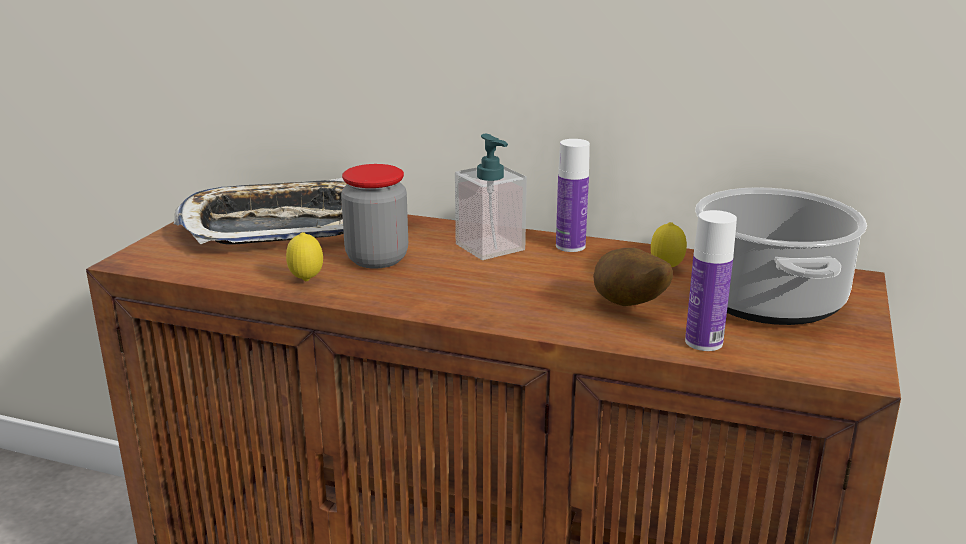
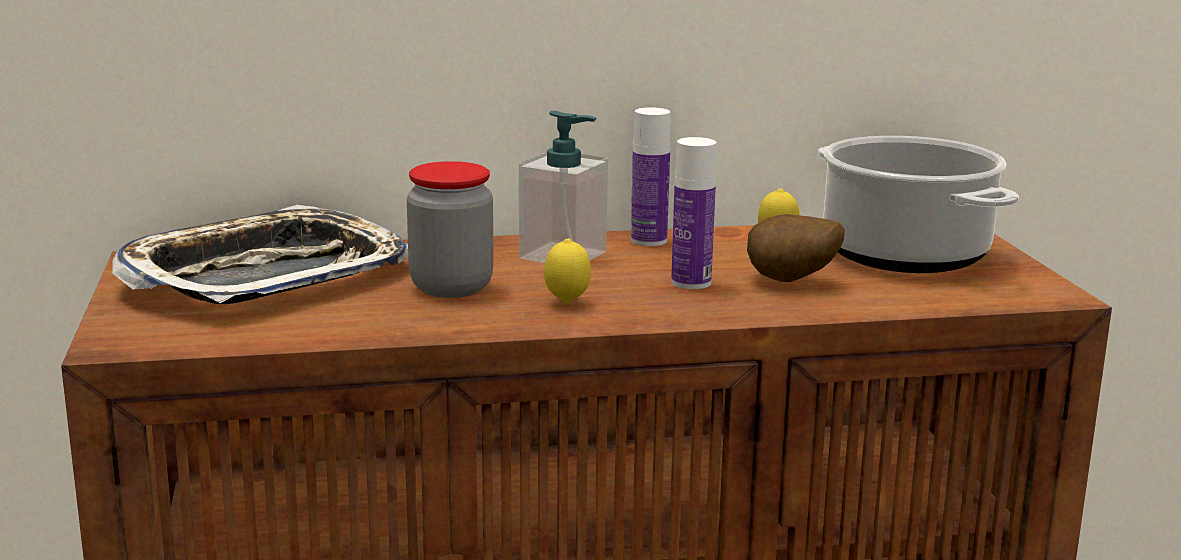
camera: 30 degrees left, 5 degrees down
lemon [286,232,323,281] -> lemon moved to [544,239,591,303]
bottle [685,210,737,351] -> bottle moved to [671,137,716,289]

